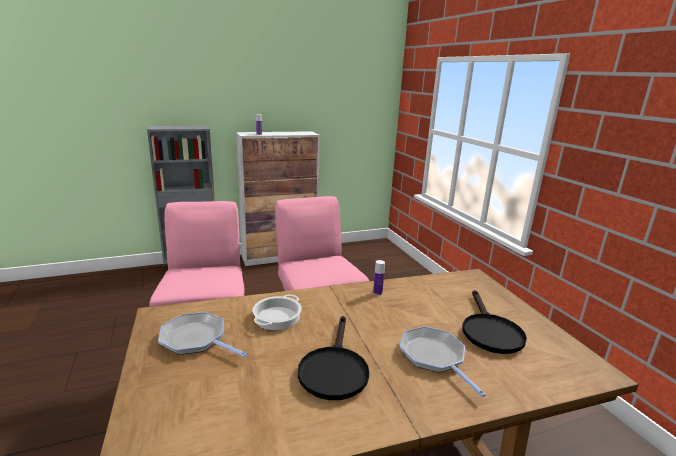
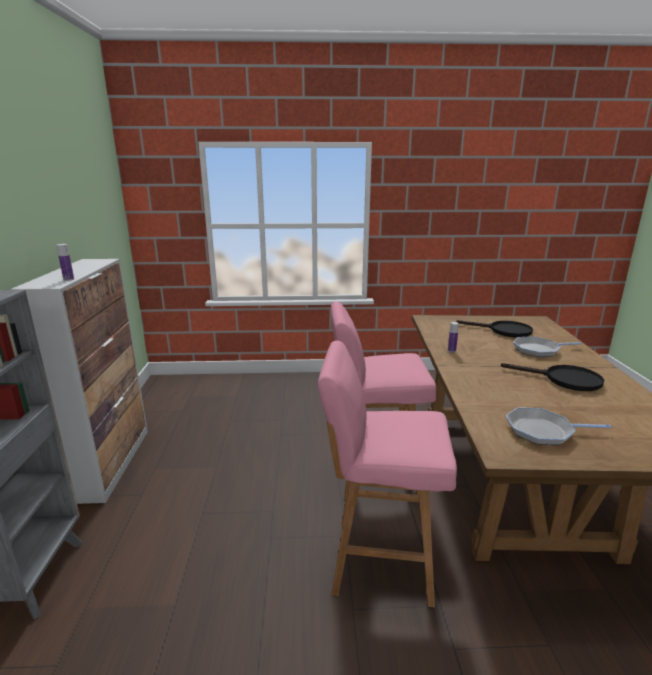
camera: 70 degrees left, 0 degrees up
frying pan [158,312,247,357] -> frying pan turned 45 degrees clockwise [506,408,611,445]
cooking pot [252,294,302,330] -> none

